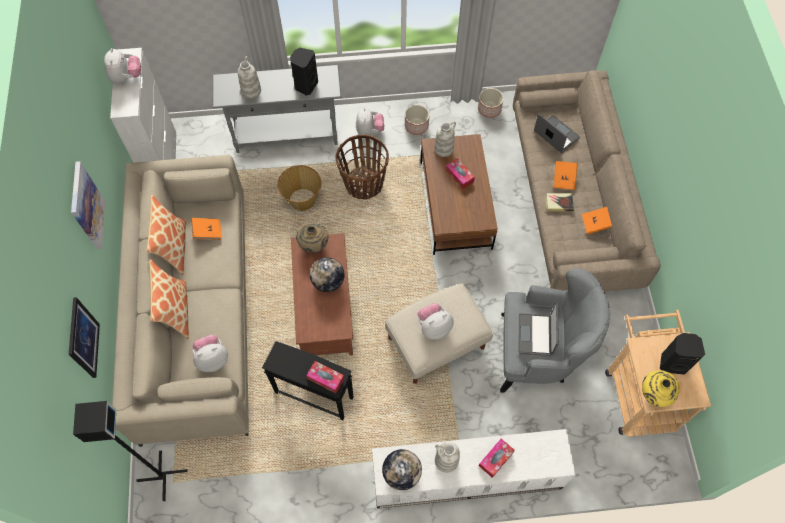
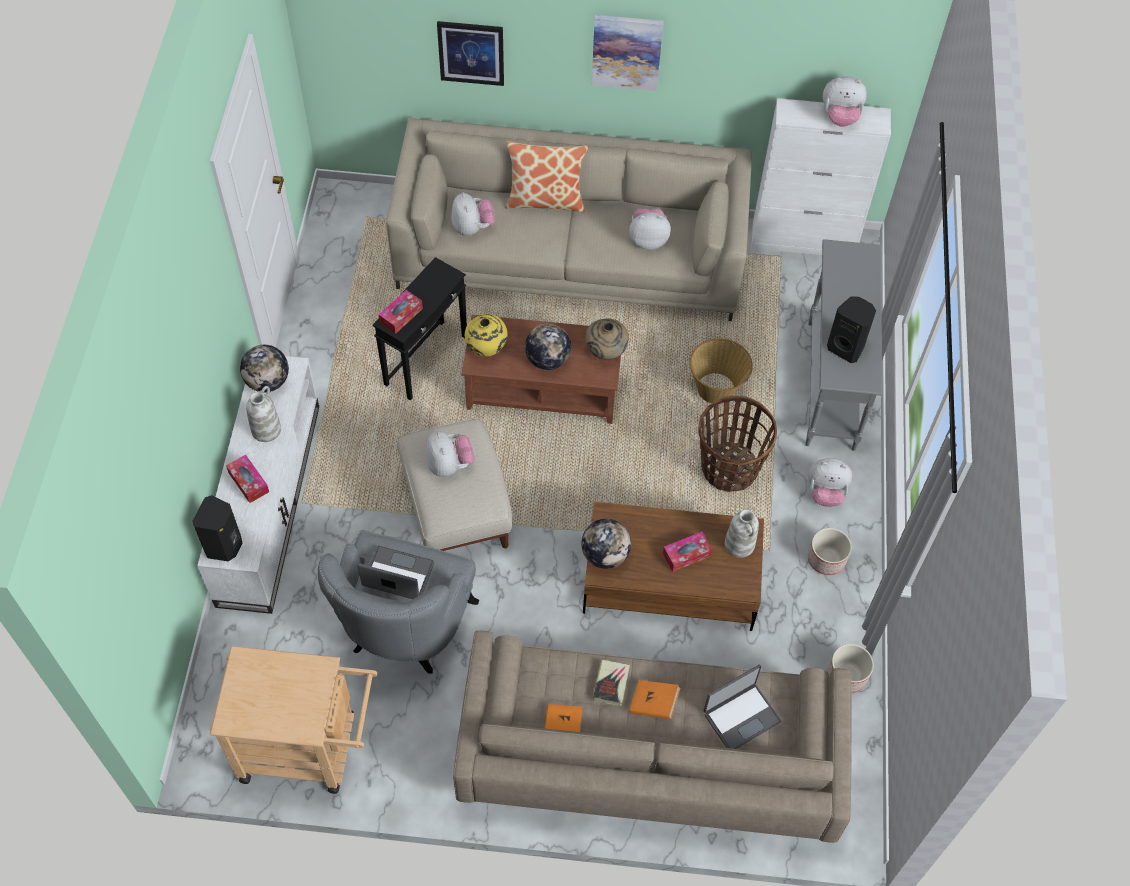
camera: 100 degrees right, 5 degrees down
black floor lamp [73,401,188,501] -> none
pillow [146,194,186,275] -> none
orange book [191,218,222,240] -> plush toy [629,208,671,250]
white vase [238,56,261,99] -> none
yellow vase [642,370,680,407] -> yellow vase moved to [465,314,508,356]
black speaker [660,333,705,375] -> black speaker moved to [192,495,243,561]
none -> globe [581,519,631,569]

